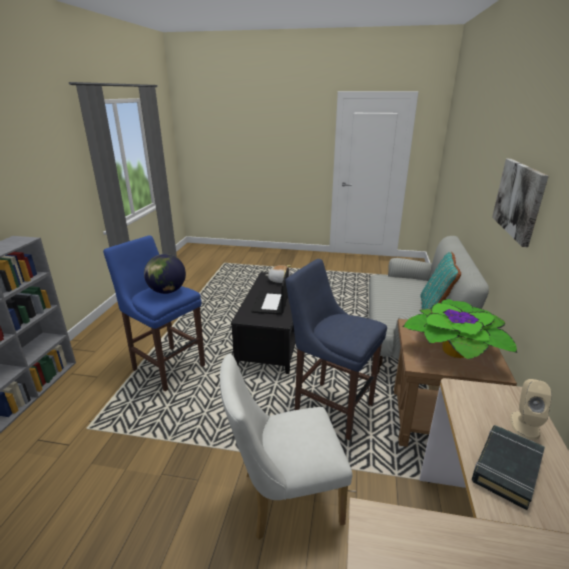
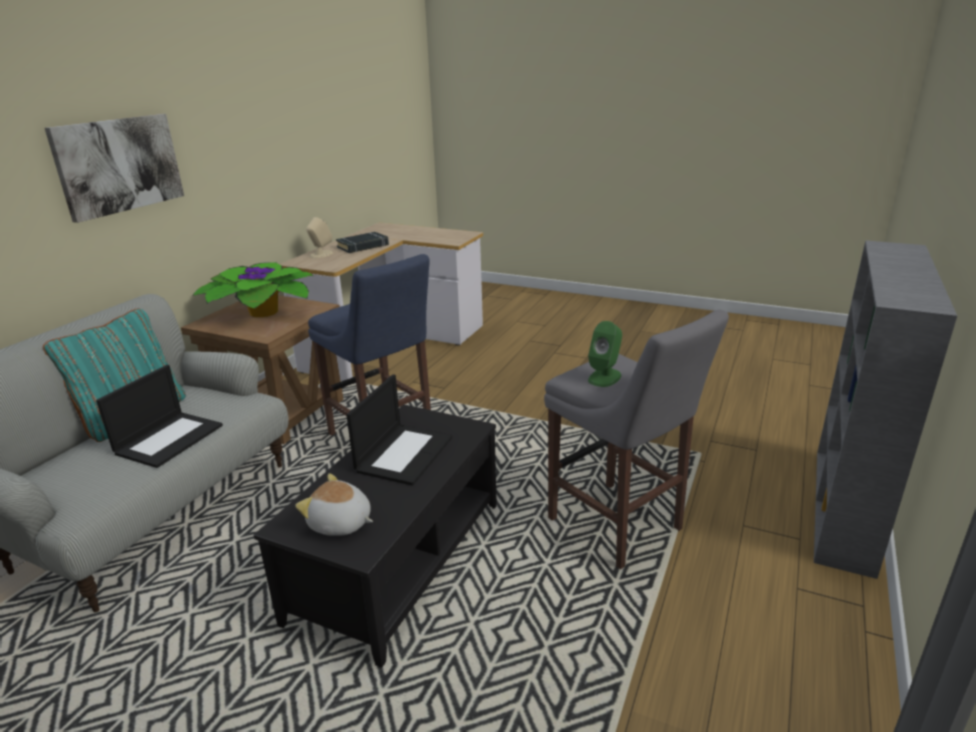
camera: 165 degrees left, 0 degrees up
blue stool [103,235,205,391] -> grey stool [544,310,729,569]
globe [144,254,186,294] -> green speaker [588,321,622,387]
white chair [220,354,353,540] -> none
none -> laptop [96,365,223,468]

